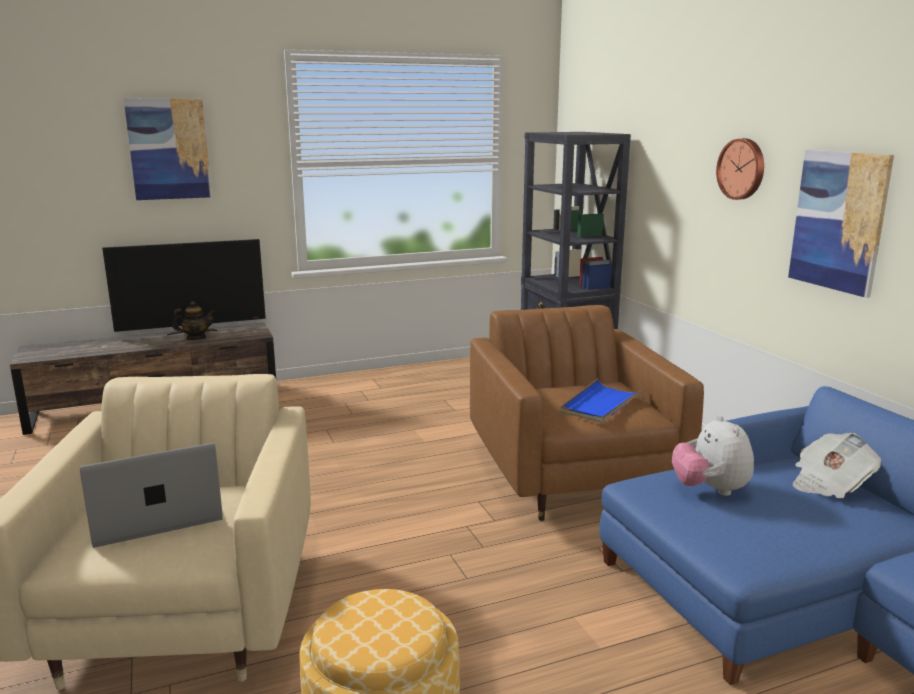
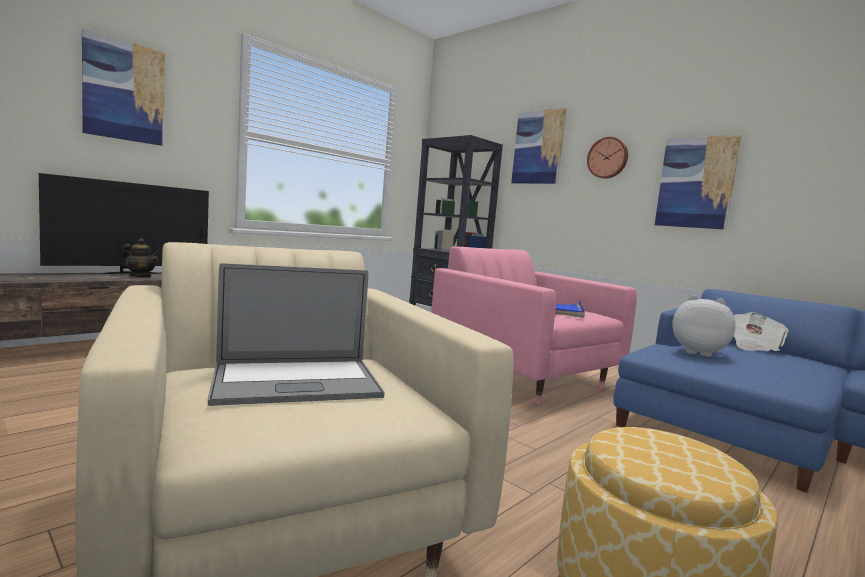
camera: 25 degrees left, 10 degrees down
laptop [80,443,223,548] -> laptop turned 150 degrees counterclockwise [208,263,385,406]
teapot [172,301,215,340] -> teapot turned 45 degrees clockwise [121,238,161,277]
brown armchair [470,305,704,521] -> pink armchair [431,247,637,405]
plush toy [672,415,754,496] -> plush toy turned 150 degrees clockwise [672,295,736,357]
none -> picture [511,108,567,184]

